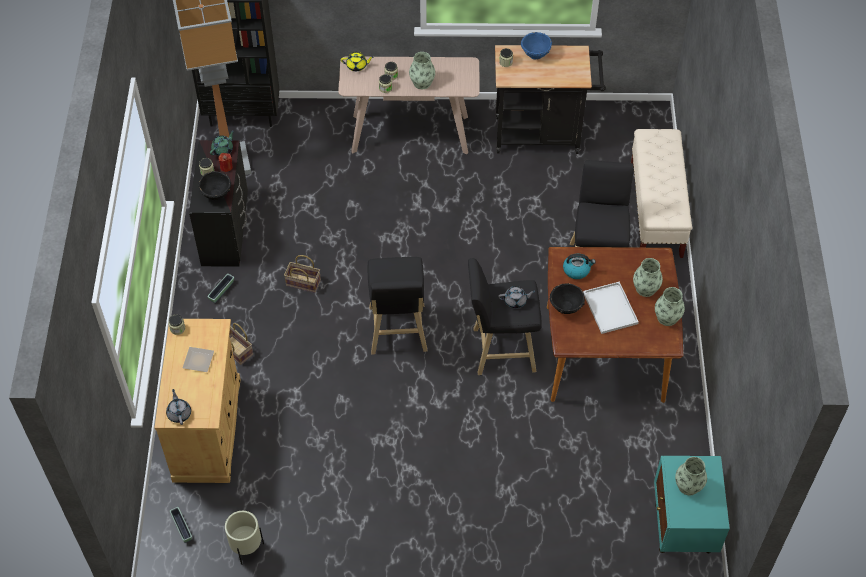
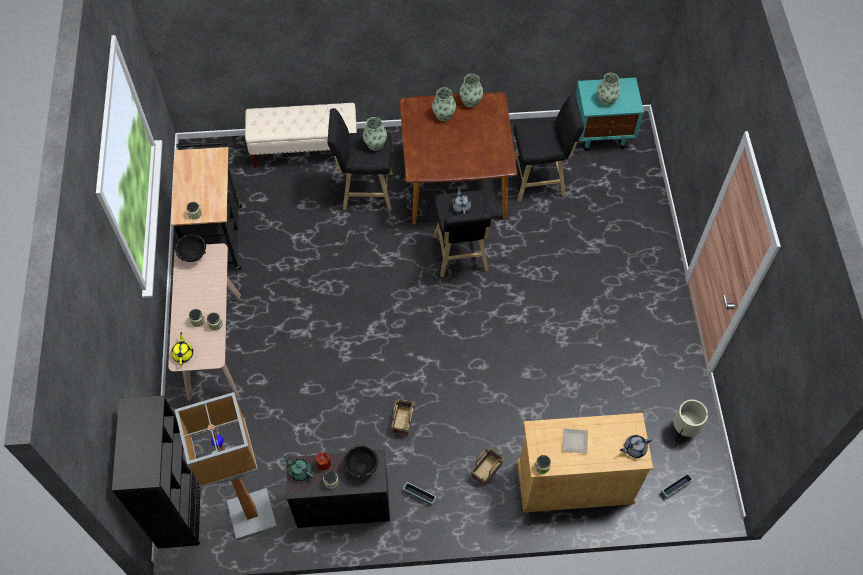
camera: 95 degrees left, 5 degrees up
black stool [368,257,427,354] -> black stool moved to [514,94,584,202]
vase [409,52,435,89] -> vase moved to [363,117,387,151]
blue bowl [521,32,552,59] -> none
black bowl [549,283,585,314] -> black bowl moved to [175,234,206,262]
kettle [563,254,596,279] -> none
white tray [583,282,639,334] -> none

